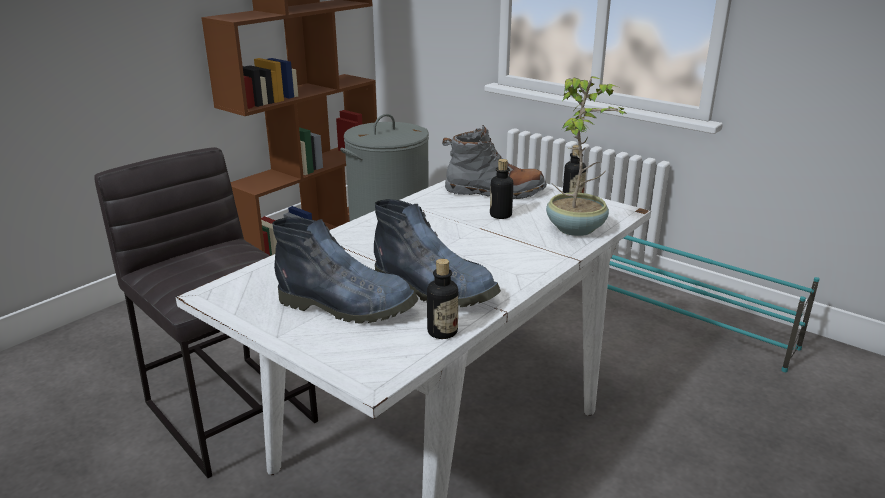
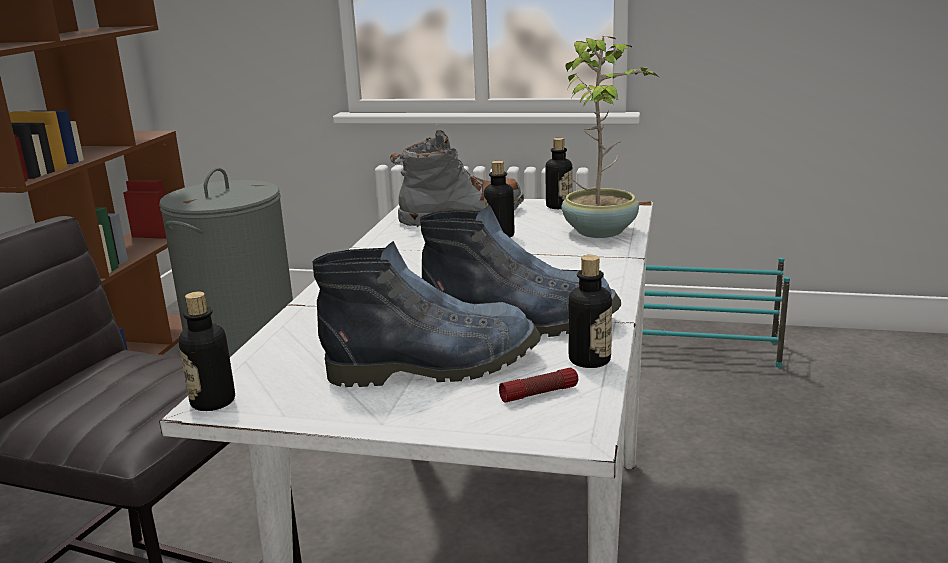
camera: 25 degrees left, 5 degrees down
none -> bottle [179,292,235,411]
none -> flashlight [499,368,578,402]

